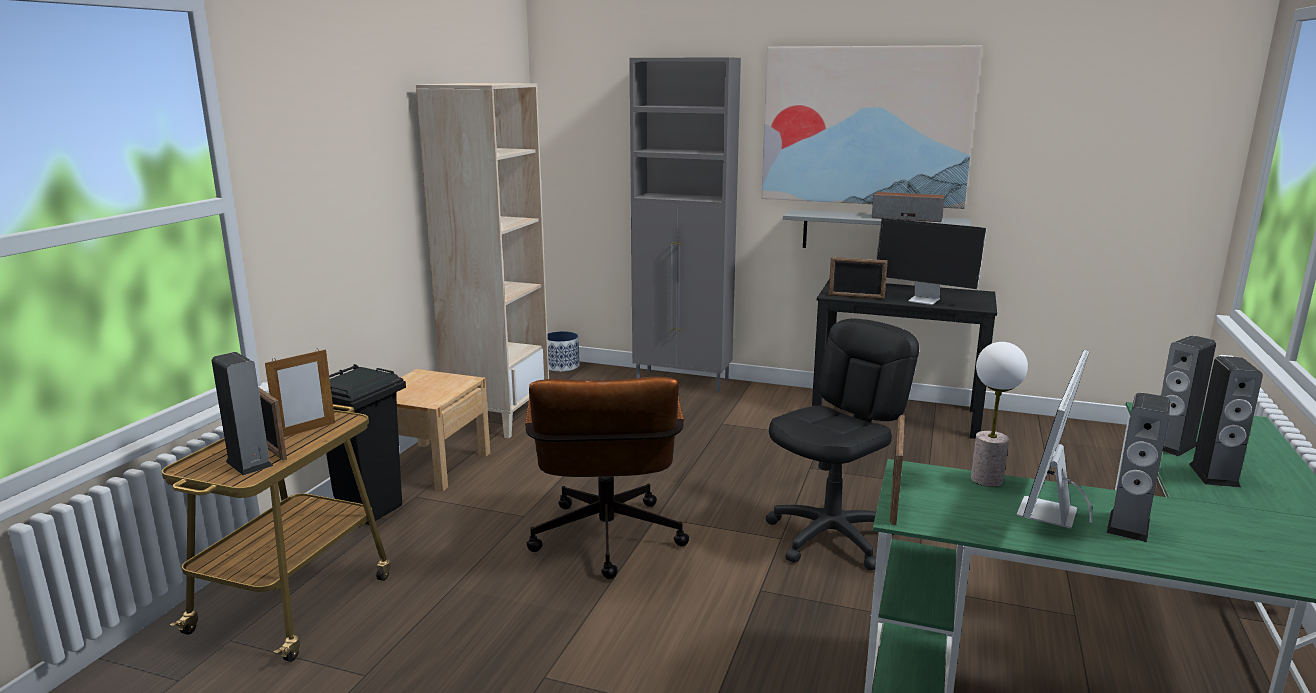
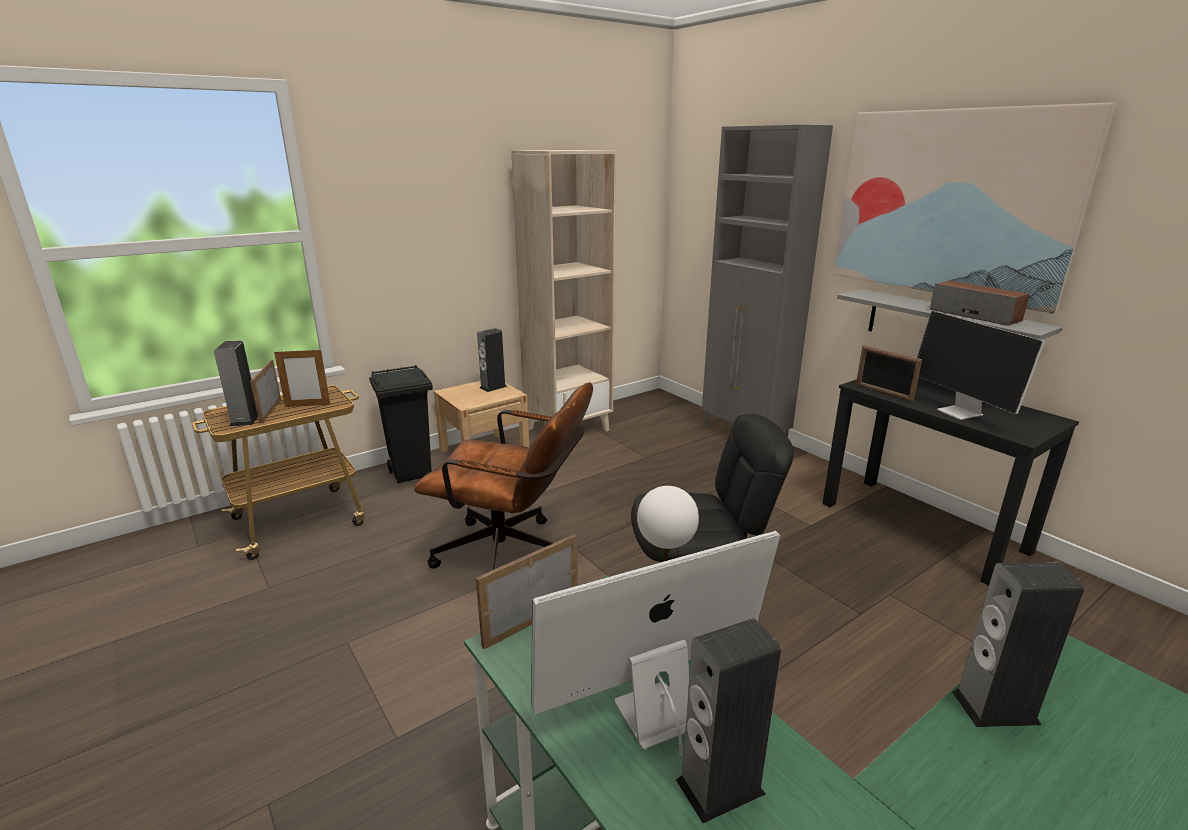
camera: 35 degrees right, 5 degrees up
brown office chair [525,376,689,579] -> brown office chair turned 105 degrees counterclockwise [414,382,593,571]
planter [547,331,580,372] -> none
speaker [1189,356,1263,488] -> speaker moved to [477,328,507,392]

